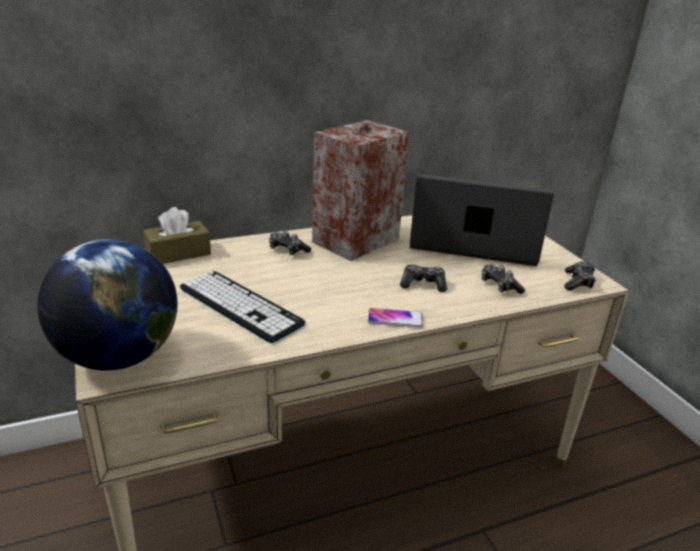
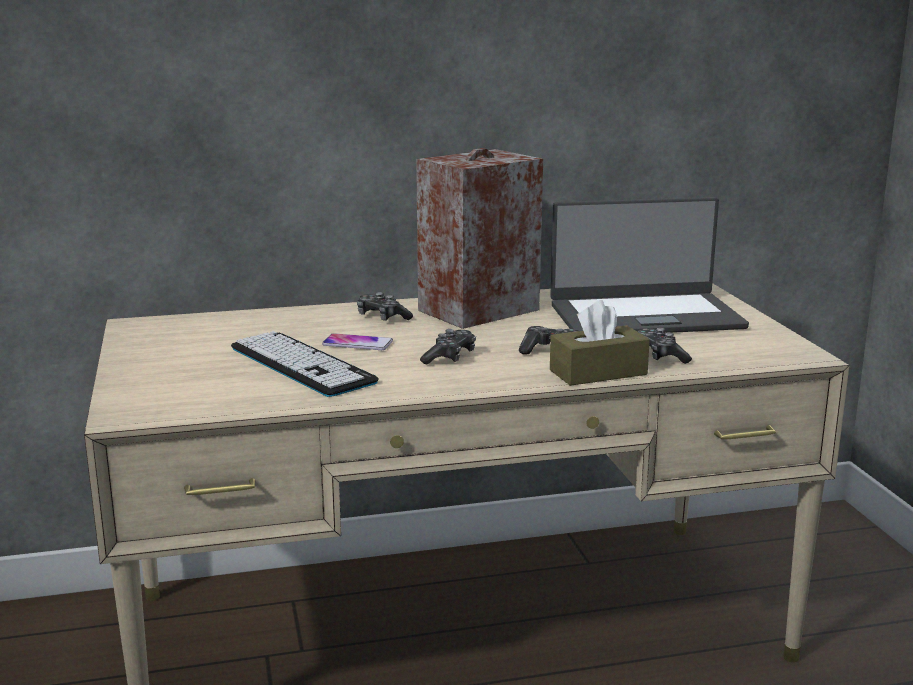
camera: 10 degrees right, 10 degrees down
globe [37,239,177,371] -> none
brown tissue box [143,207,211,264] -> brown tissue box moved to [550,300,650,386]
phone [368,308,423,328] -> phone moved to [322,333,393,350]
laptop [410,174,554,266] -> laptop turned 150 degrees clockwise [550,197,749,333]
game controller [564,261,596,291] -> game controller moved to [420,329,476,364]

